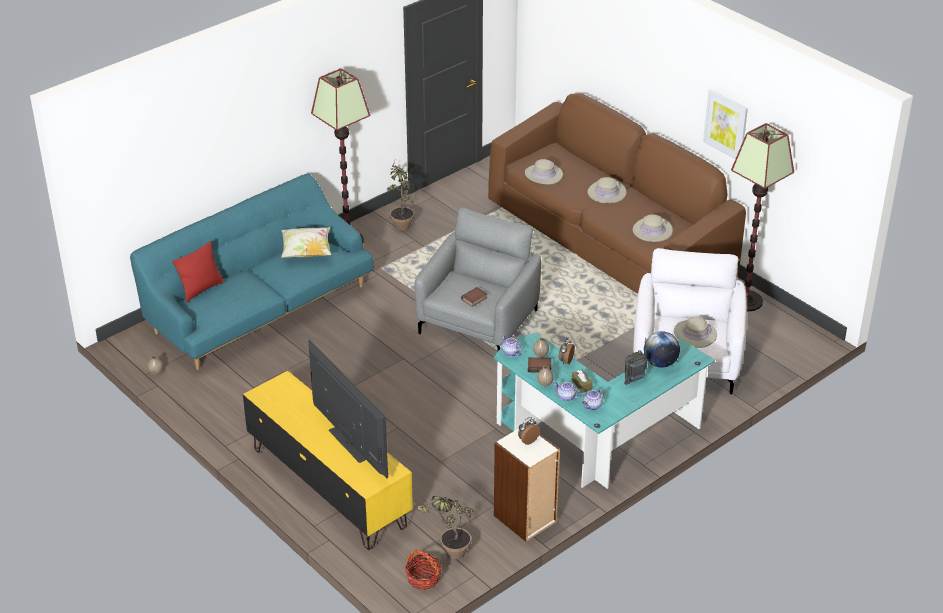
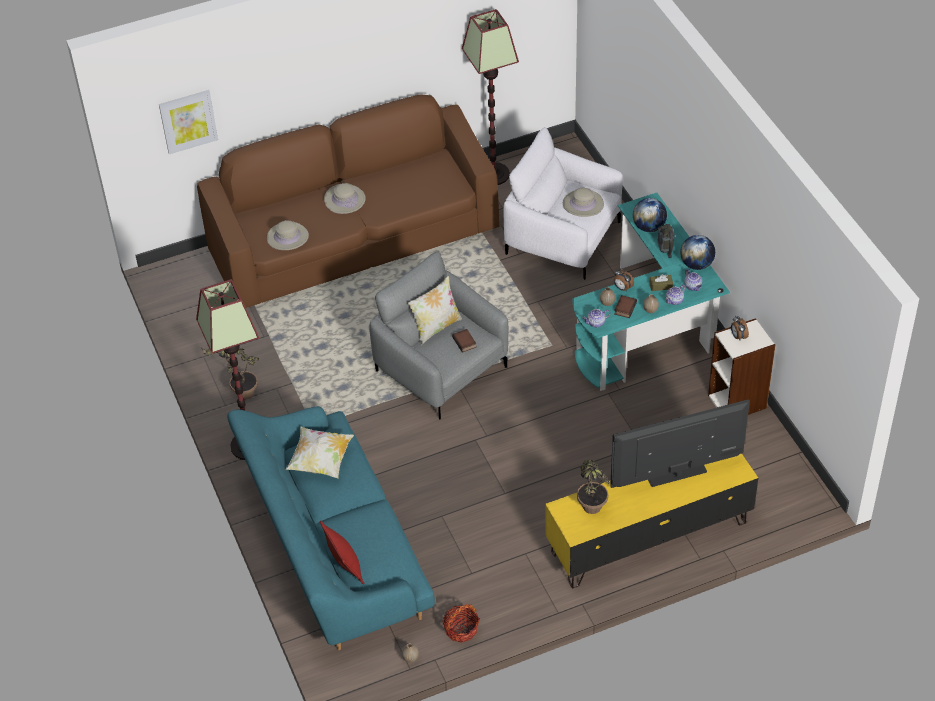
camera: 70 degrees left, 10 degrees up
basket [405,550,442,590] -> basket moved to [442,604,479,643]
potted plant [414,496,474,559] -> potted plant moved to [577,460,609,514]
beige hat [633,214,673,242] -> none
picture [703,89,748,159] -> picture moved to [159,90,218,154]
none -> pillow [408,276,462,346]
none -> globe [680,235,715,270]

